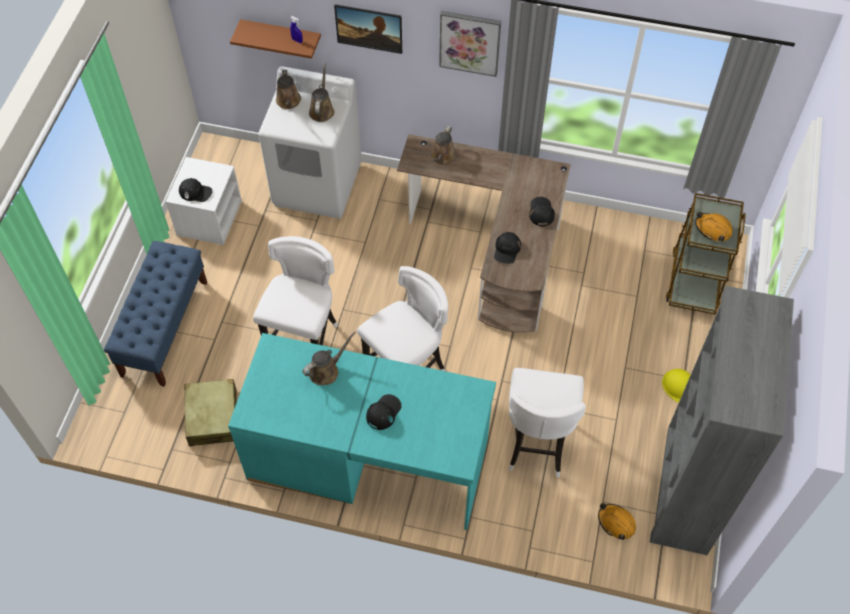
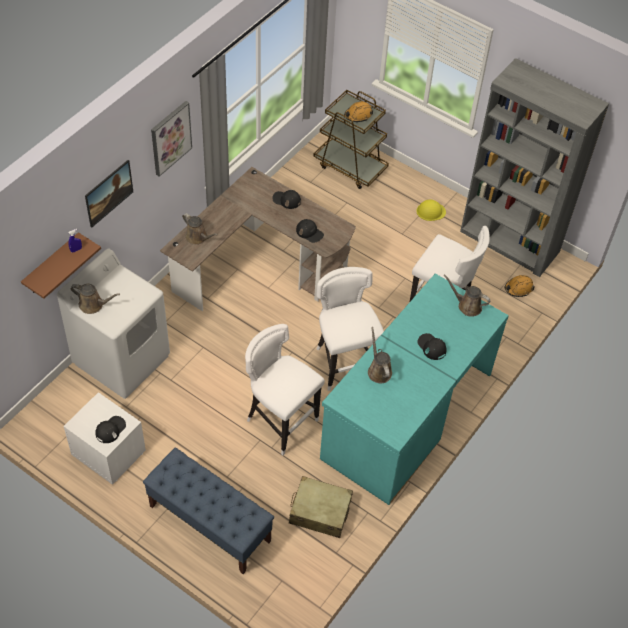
camera: 70 degrees left, 5 degrees down
brown watering can [309,63,334,122] -> brown watering can moved to [443,274,490,317]

